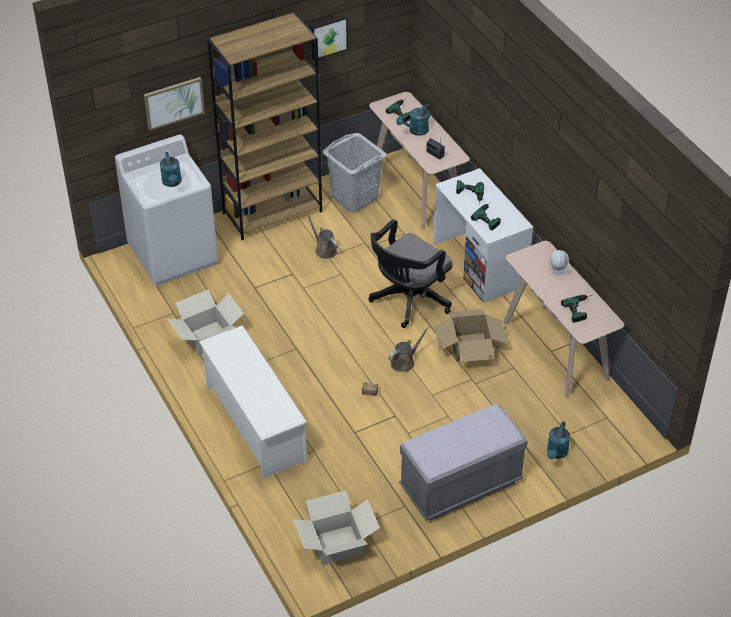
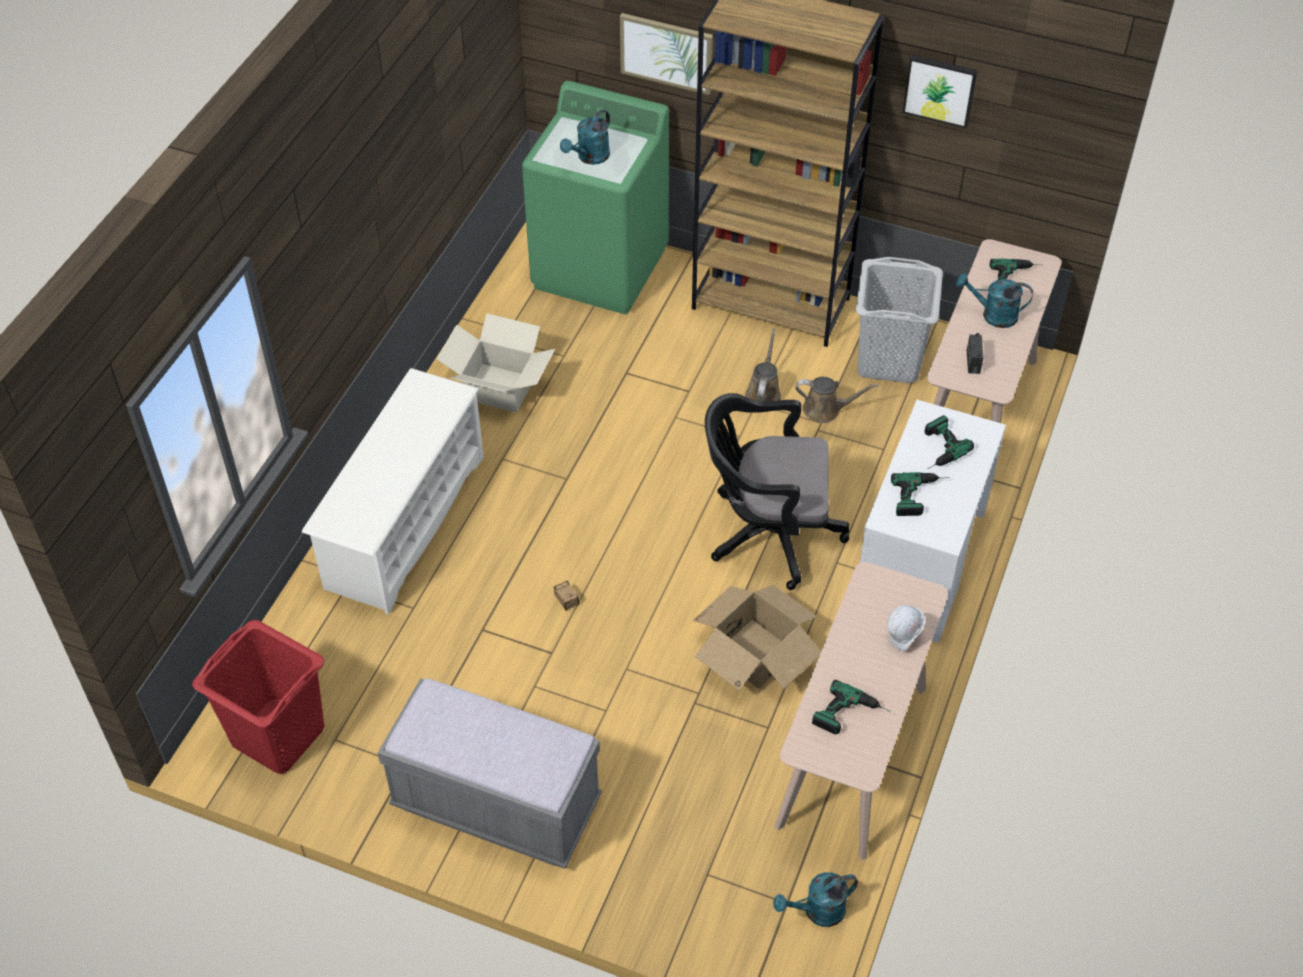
camera: 50 degrees right, 5 degrees up
white washing machine [115,134,218,286] -> green washing machine [522,81,669,314]
cardboard box [294,491,380,565] -> red laundry basket [192,620,324,774]
brown watering can [388,327,429,372] -> brown watering can moved to [795,377,878,423]
turquoise watering can [547,421,570,459] -> turquoise watering can moved to [773,872,858,927]

